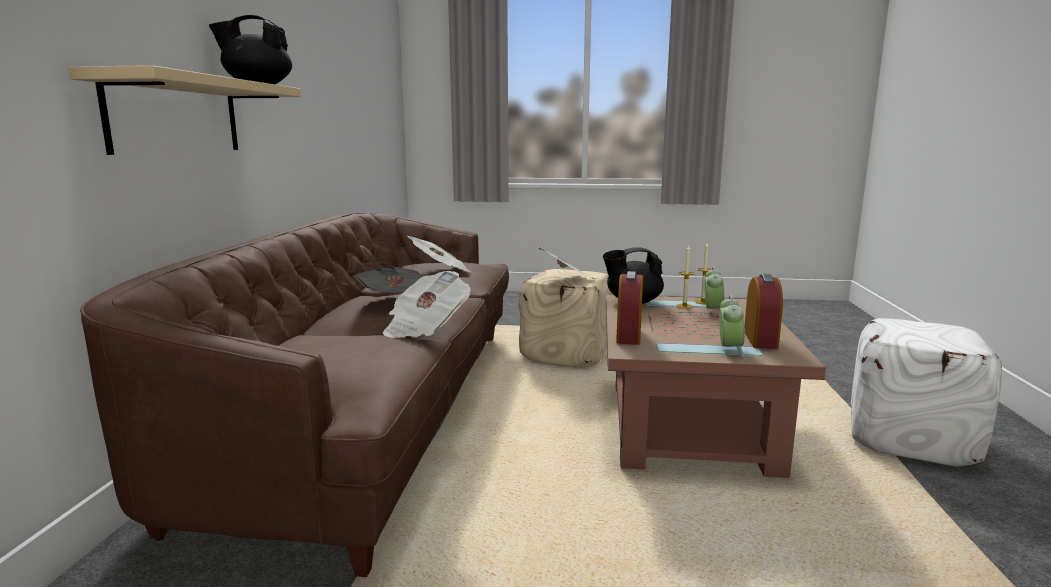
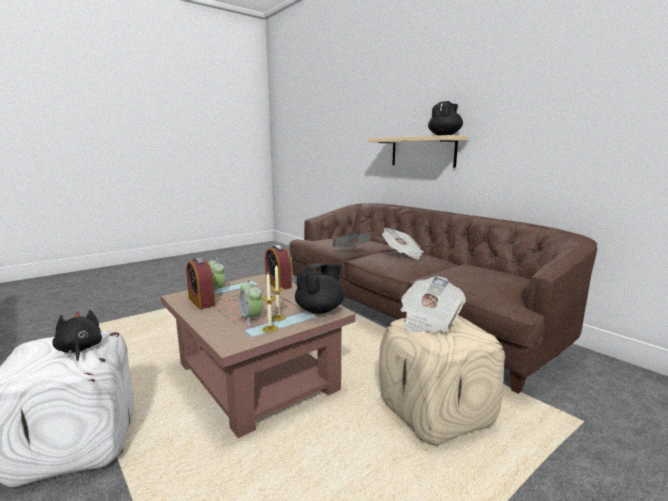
camera: 135 degrees right, 0 degrees up
newspaper [407,236,470,272] -> none
none -> black plush toy [52,310,102,361]

